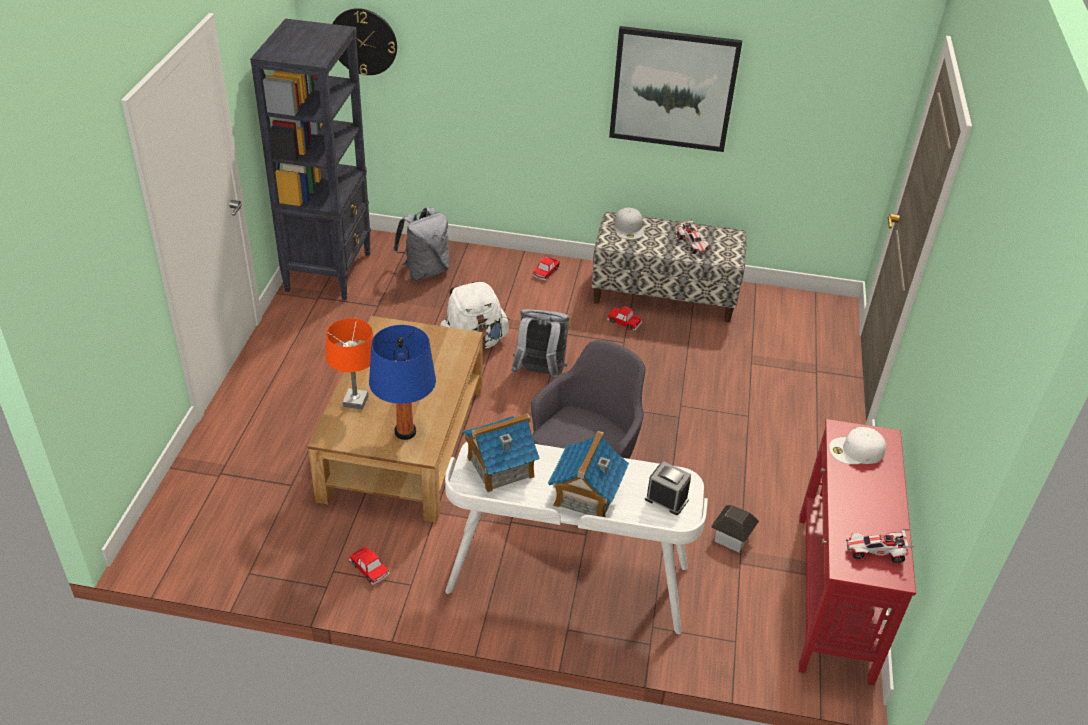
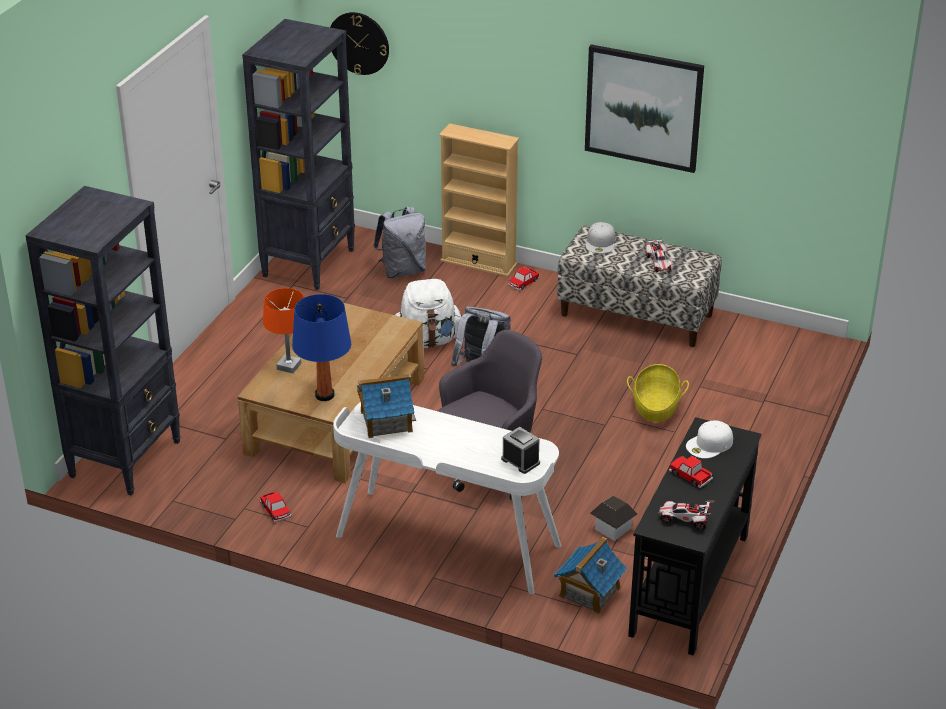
camera: 15 degrees right, 5 degrees down
toy house [548,431,629,517] -> toy house moved to [554,537,627,614]
toy car [607,306,642,331] -> toy car moved to [669,456,713,488]
red console table [799,419,916,685] -> black console table [628,417,761,655]
white cap [829,427,886,464] -> white cap turned 45 degrees counterclockwise [686,420,733,459]
none -> black bookcase [25,186,181,496]
none -> beige bookcase [439,123,519,277]
none -> basket [627,364,689,422]

